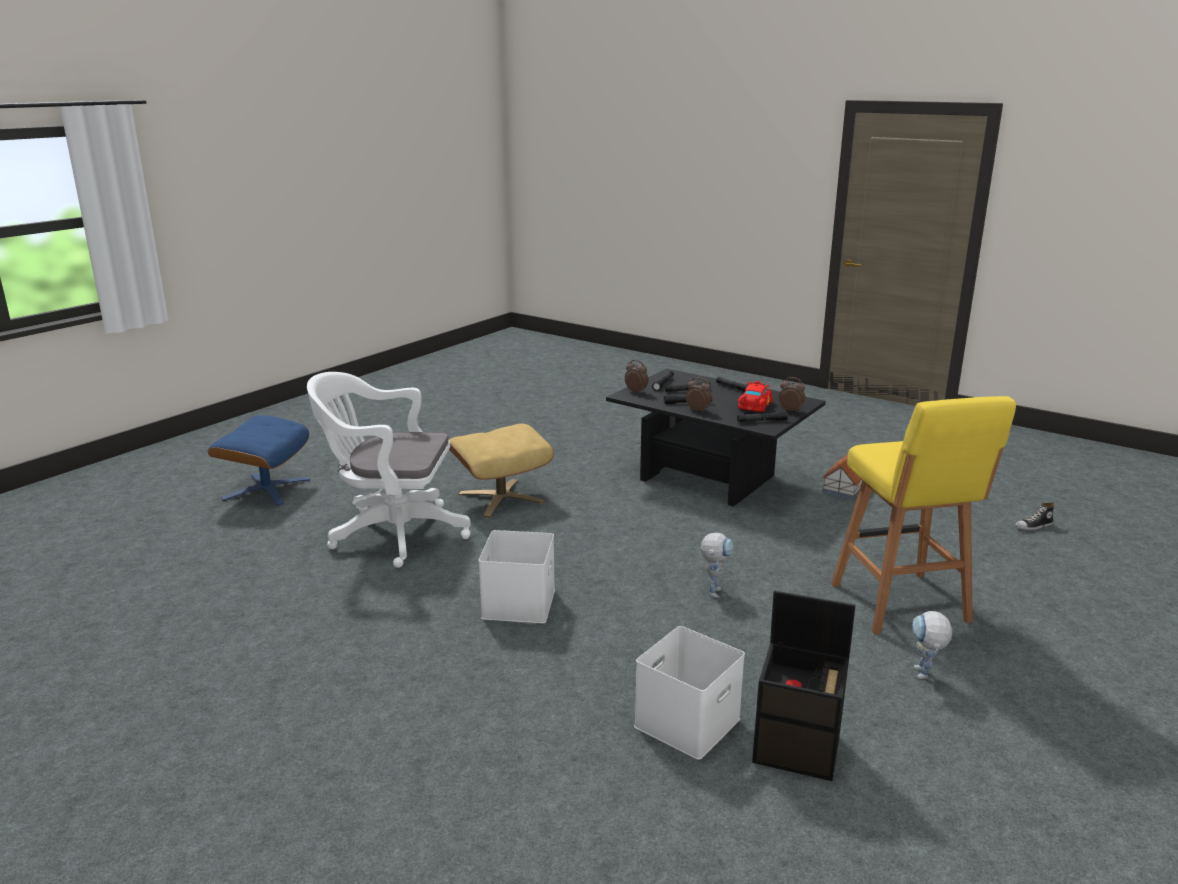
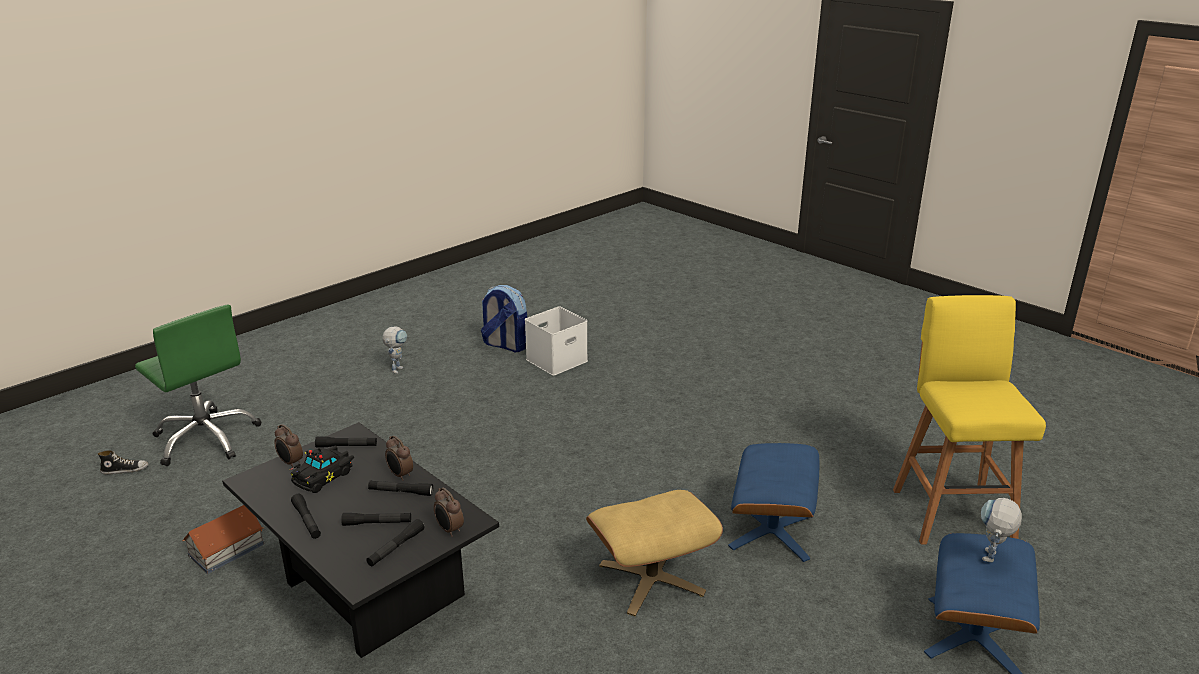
camera: 170 degrees left, 5 degrees up
white office chair [307,372,471,568] -> blue ottoman [728,443,819,562]
white storage box [478,530,555,623] -> none
toy robot [700,533,734,598] -> toy robot moved to [981,498,1022,562]
red toy car [738,381,773,412] -> black toy car [289,445,354,493]
black storage box [752,590,856,781] -> backpack [481,285,527,352]
yellow stool [831,396,1016,635] -> yellow stool moved to [893,295,1046,545]
none -> green office chair [135,304,262,466]

